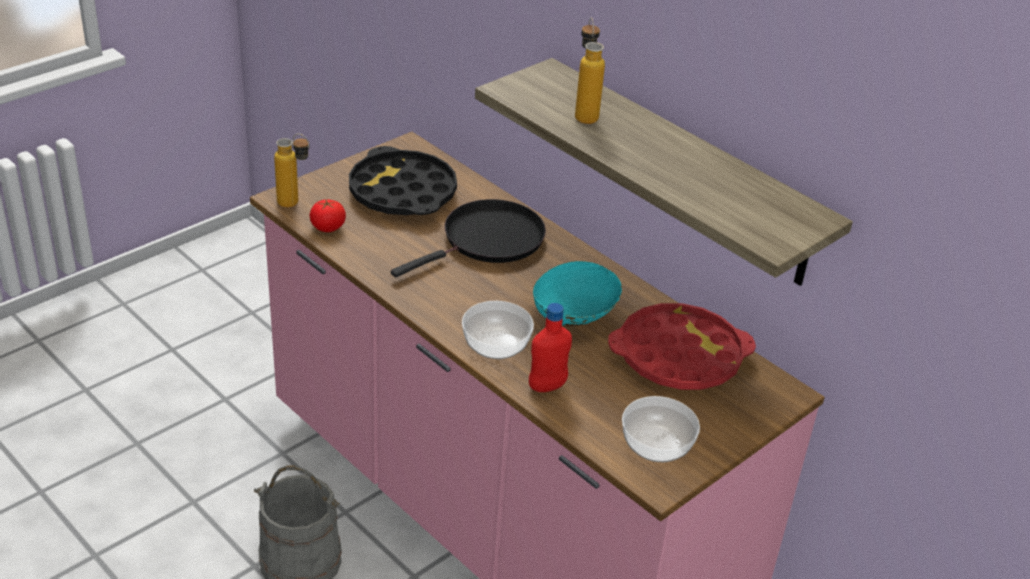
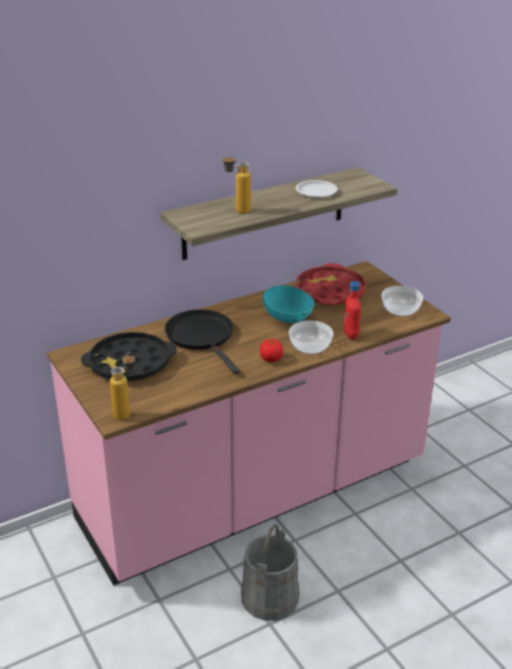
camera: 75 degrees left, 5 degrees down
tomato [309,199,346,232] -> tomato moved to [260,339,283,362]
none -> white plate [296,180,338,198]

